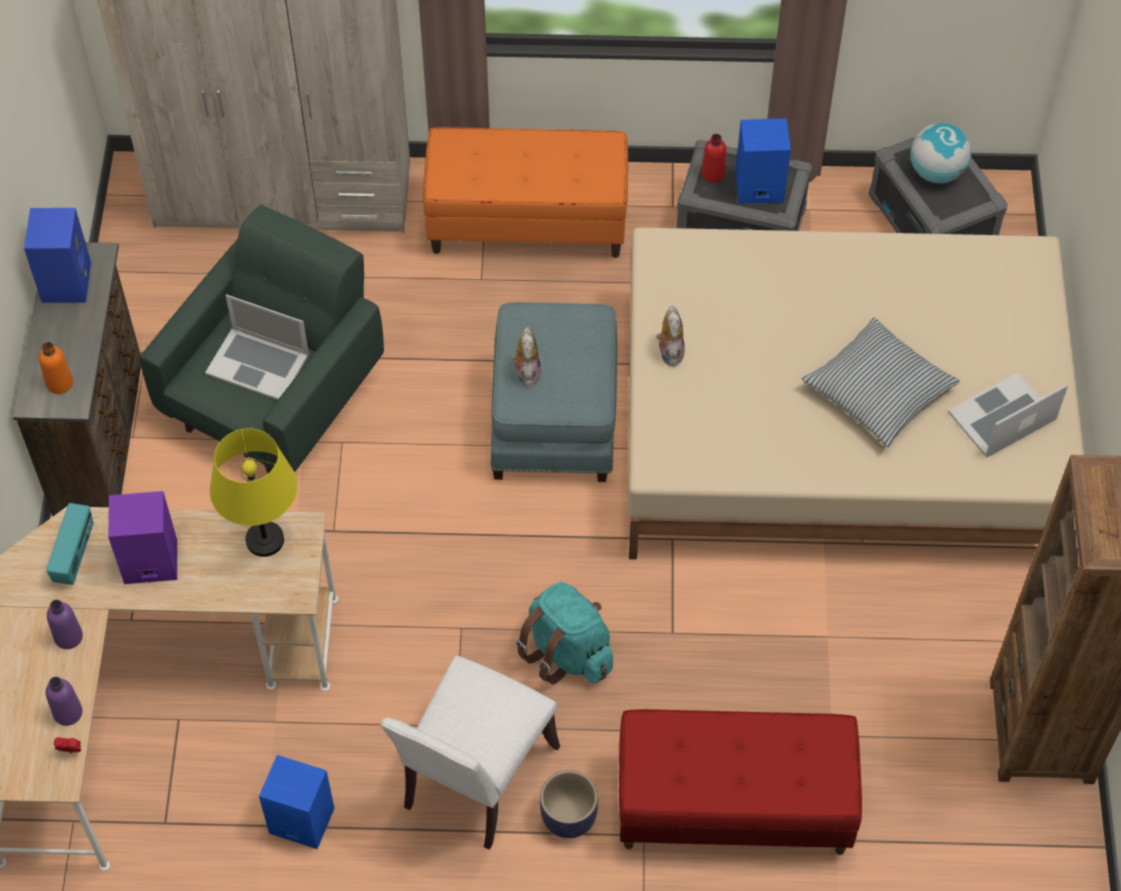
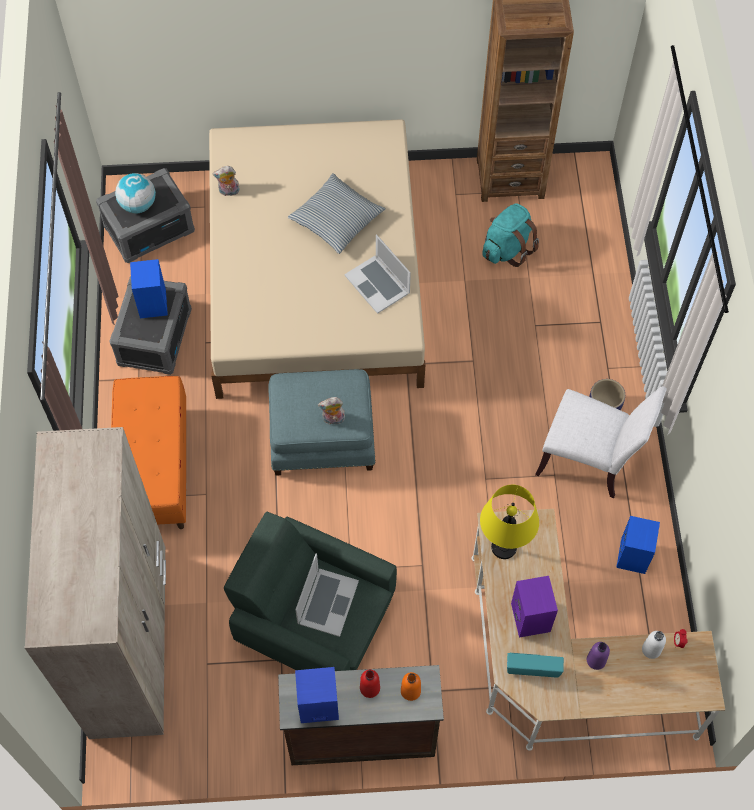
camera: 95 degrees left, 5 degrees up
purple bottle [46,677,83,726] -> white bottle [642,631,666,659]
turquoise backpack [516,582,613,685] -> turquoise backpack moved to [482,203,539,267]
red bench [619,709,862,855] -> none
plush toy [656,305,685,367] -> plush toy moved to [212,166,240,196]
red bottle [701,134,726,183] -> red bottle moved to [360,670,380,698]
laptop [948,372,1068,458] -> laptop moved to [344,234,411,314]

